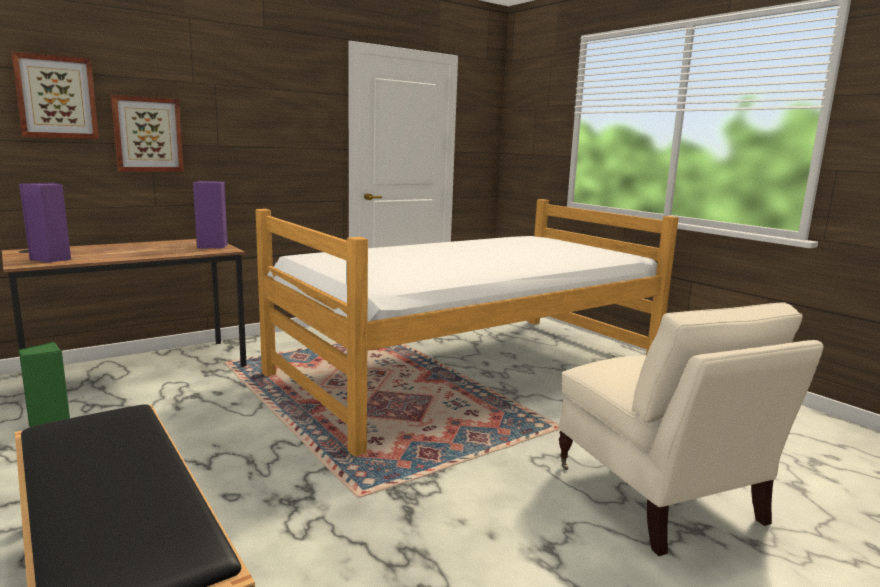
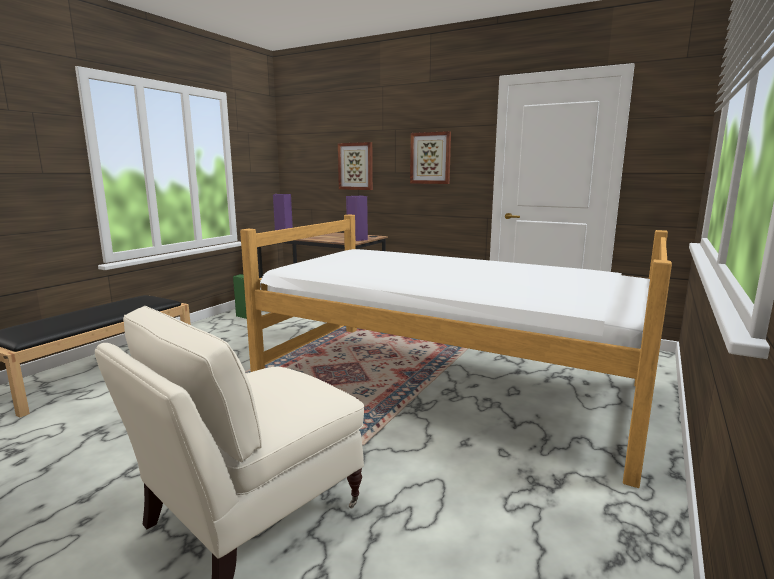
camera: 65 degrees right, 0 degrees up
picture [12,51,99,139] -> picture moved to [410,131,451,184]

